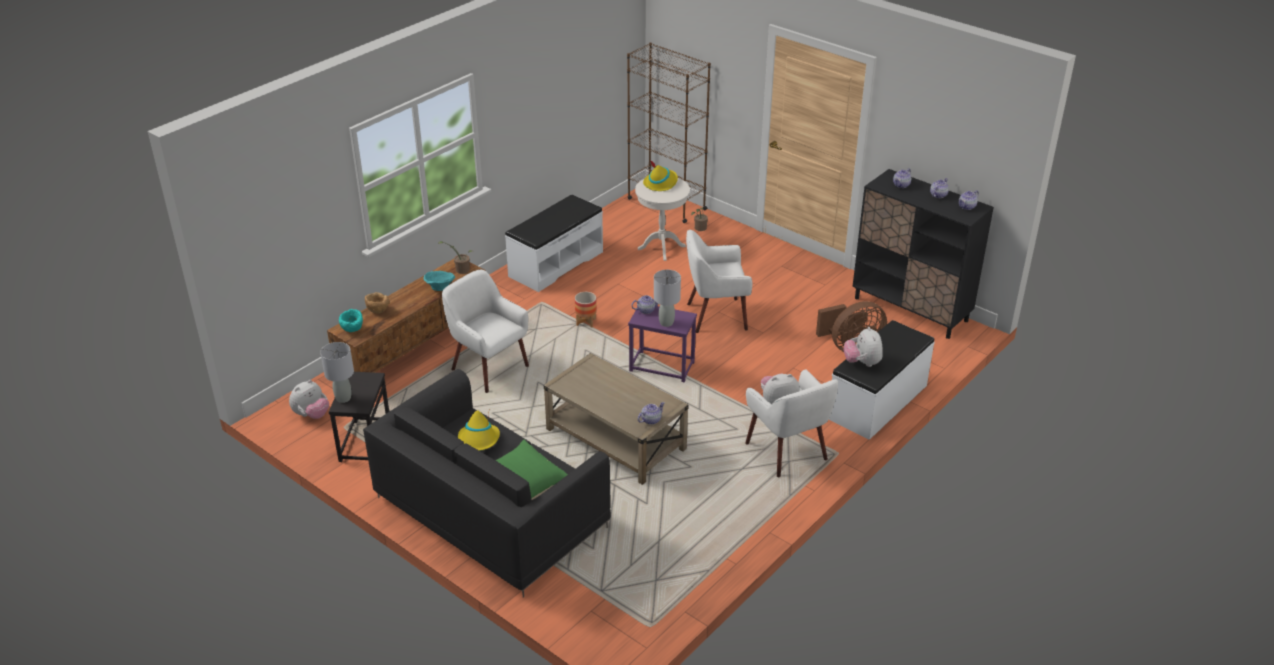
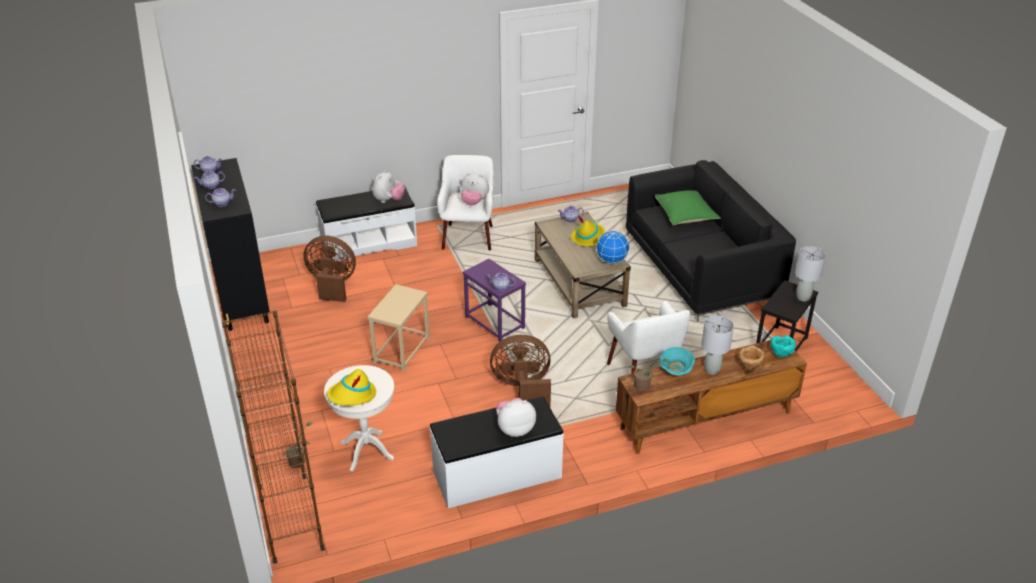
camera: 150 degrees left, 0 degrees up
plush toy [289,380,329,419] -> plush toy moved to [496,398,536,437]
yellow hat [458,410,500,451] -> yellow hat moved to [571,215,605,247]
planter [575,292,597,328] -> brown fan [490,335,551,407]
grey table lamp [654,270,681,327] -> grey table lamp moved to [701,316,734,375]
white armchair [686,230,753,333] -> beige side table [368,284,430,371]
none -> globe [596,231,630,264]

